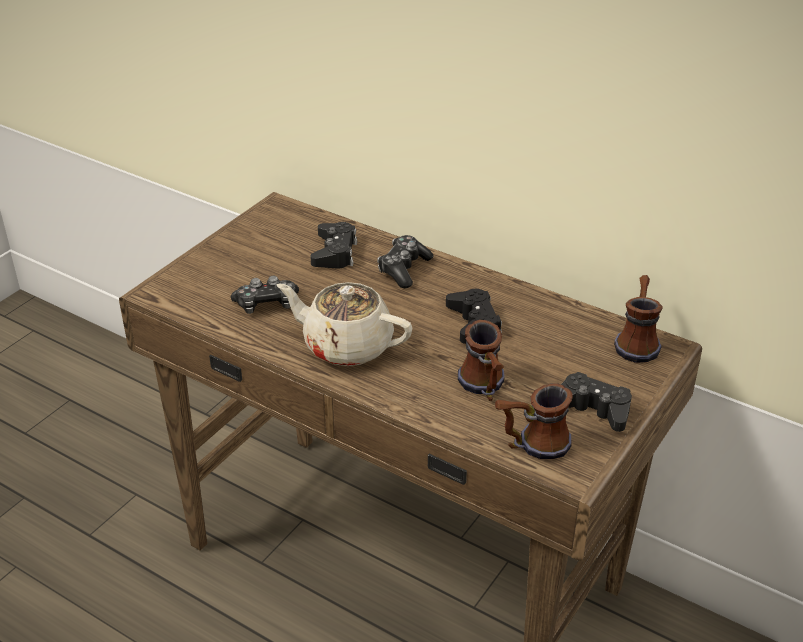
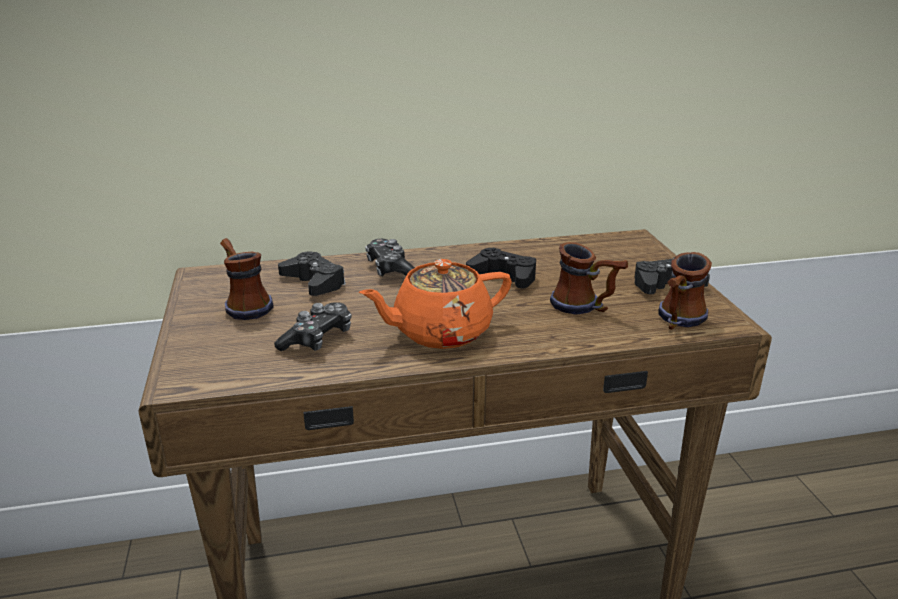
camera: 45 degrees left, 10 degrees down
beige teapot [276,282,412,366] -> orange teapot [359,259,512,349]
mug [614,275,663,363] -> mug moved to [220,238,273,320]

